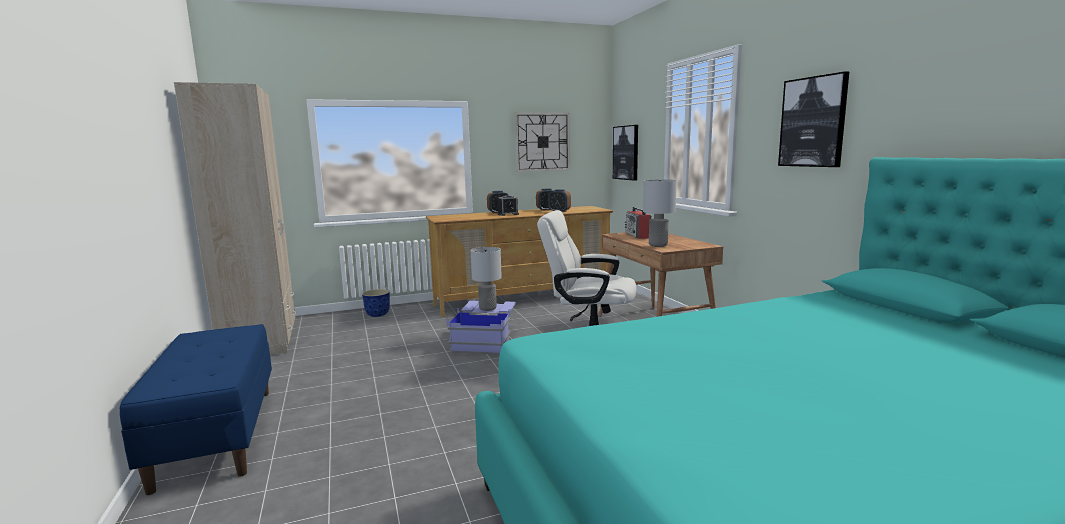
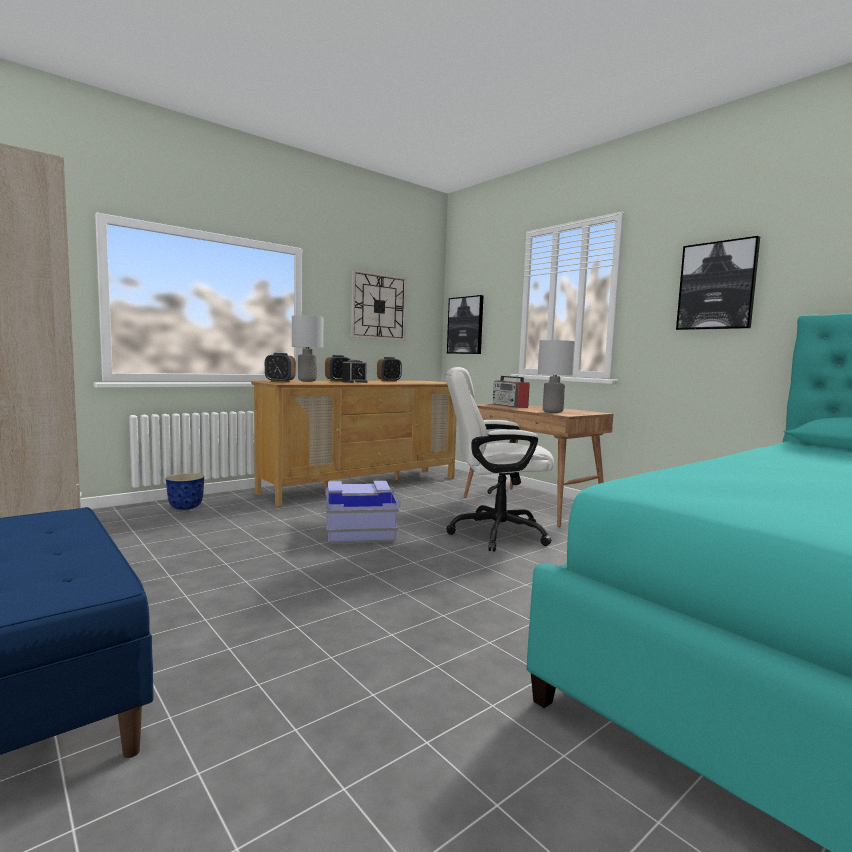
camera: 20 degrees left, 5 degrees down
grey table lamp [471,247,502,311] -> grey table lamp moved to [292,315,323,382]
alarm clock [548,189,571,212] -> alarm clock moved to [265,353,296,383]

